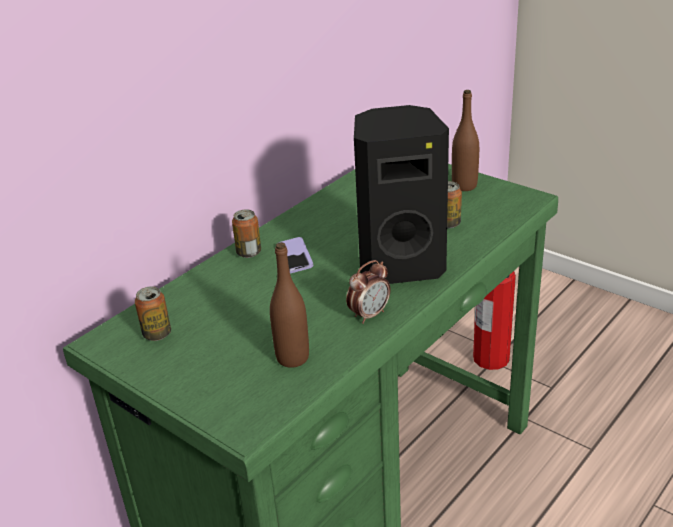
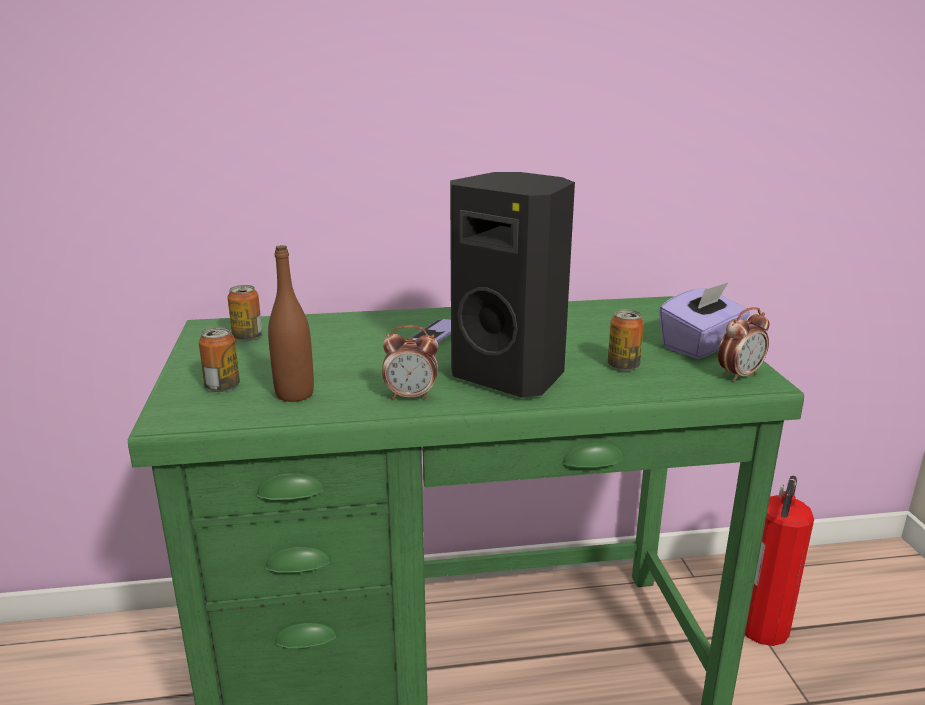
camera: 40 degrees right, 10 degrees down
can [232,209,261,258] -> can moved to [199,327,240,392]
brown bottle [452,90,479,191] -> purple tissue box [659,282,750,359]
none -> alarm clock [718,307,770,382]

